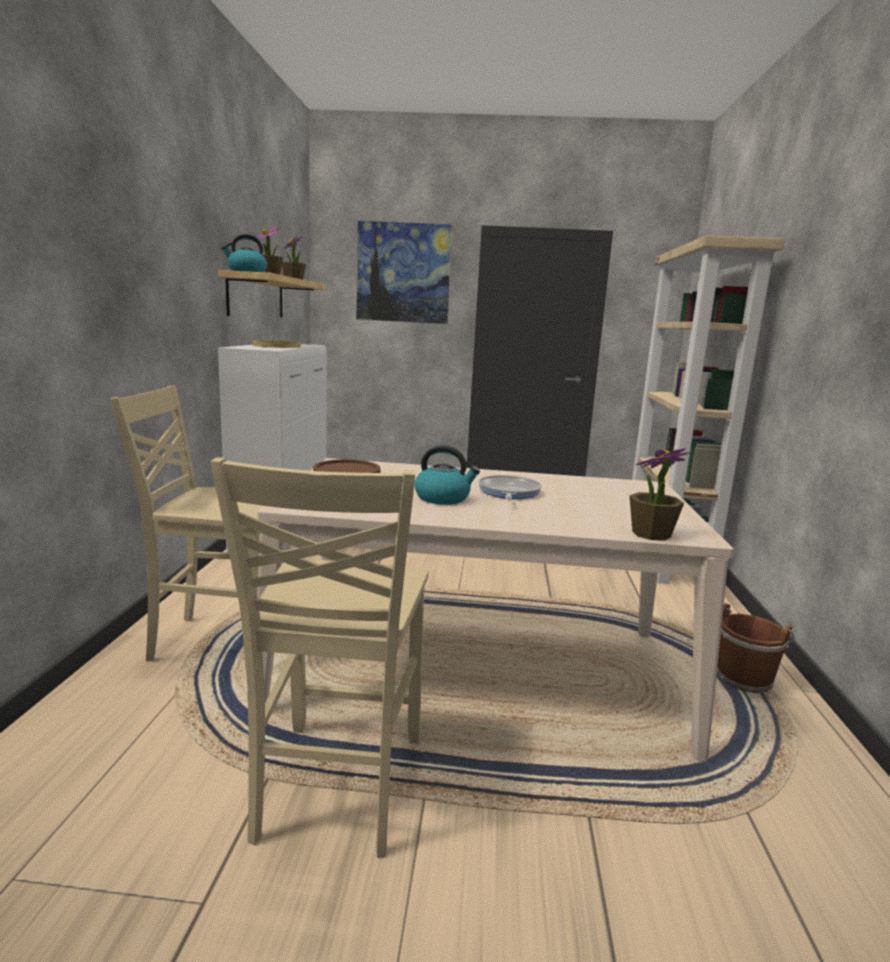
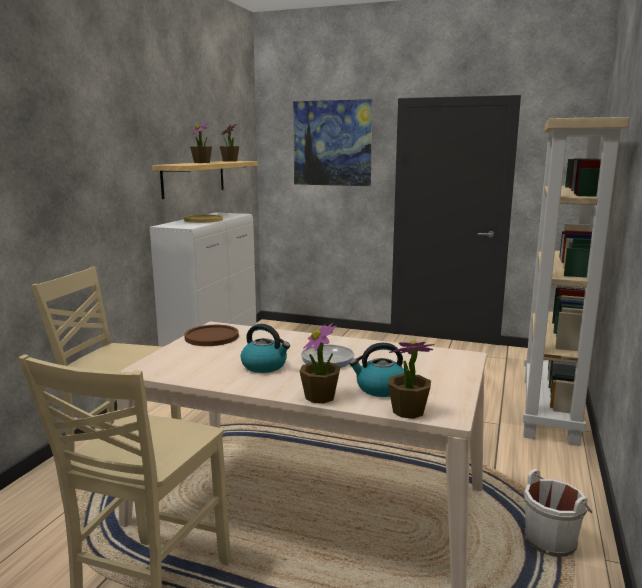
camera: 15 degrees right, 0 degrees up
kettle [221,234,267,272] -> kettle moved to [349,343,404,397]
brown bucket [717,603,795,693] -> white bucket [523,469,592,557]
none -> potted plant [299,323,340,403]

